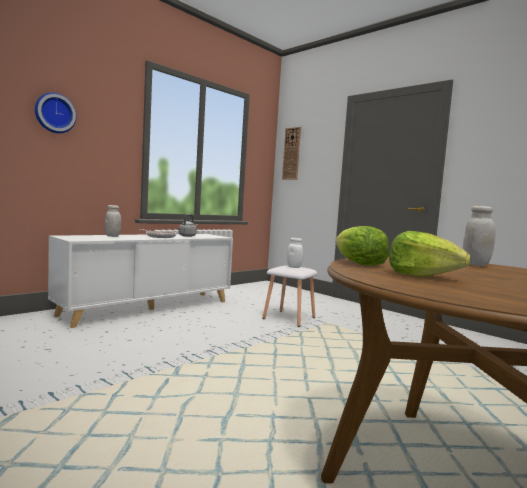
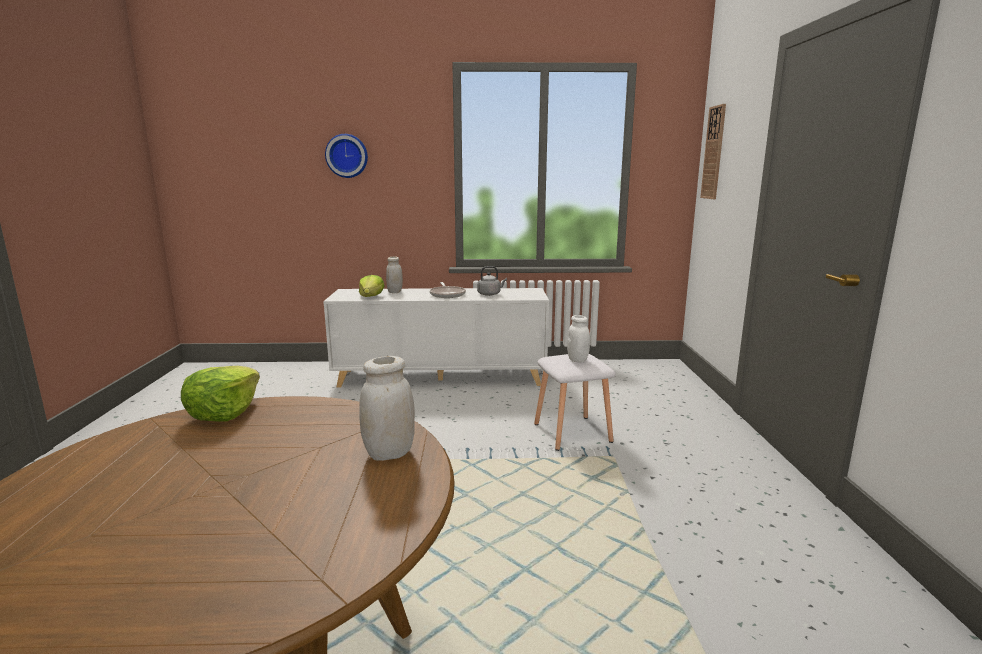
camera: 45 degrees right, 10 degrees up
lettuce [389,231,470,277] -> lettuce moved to [359,275,385,297]

